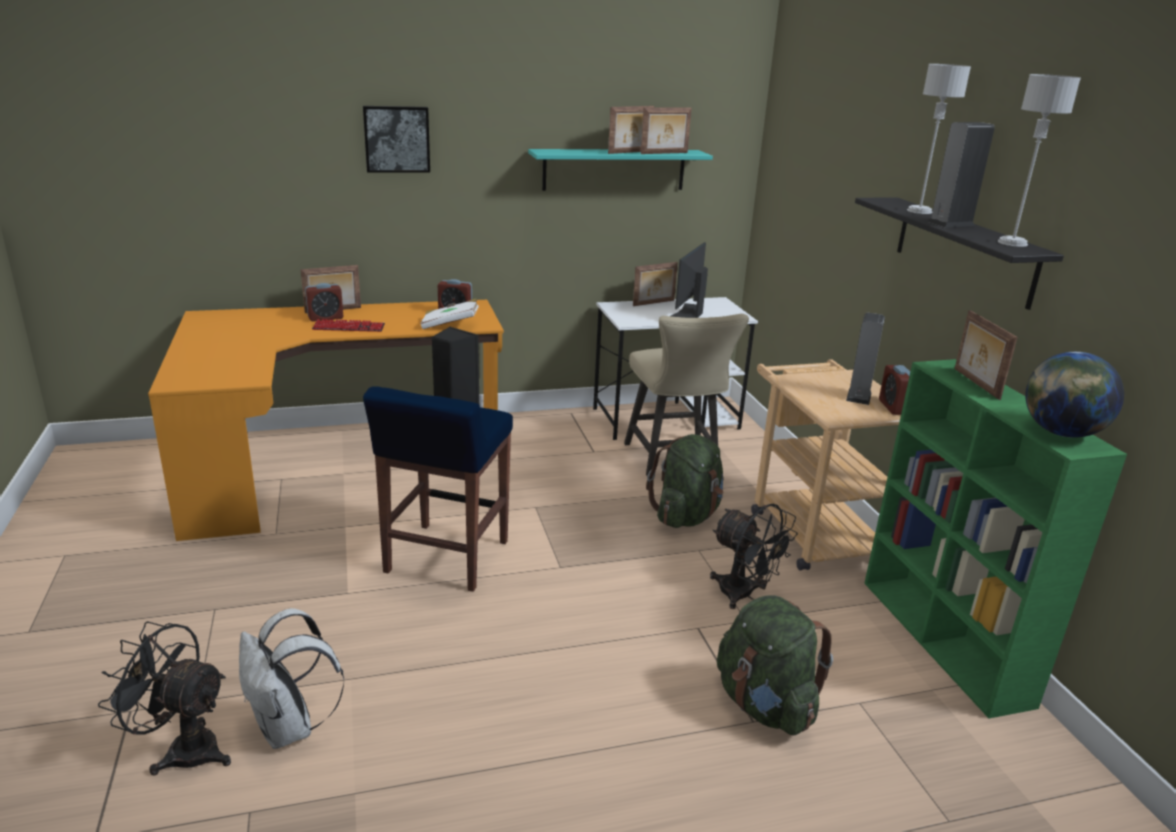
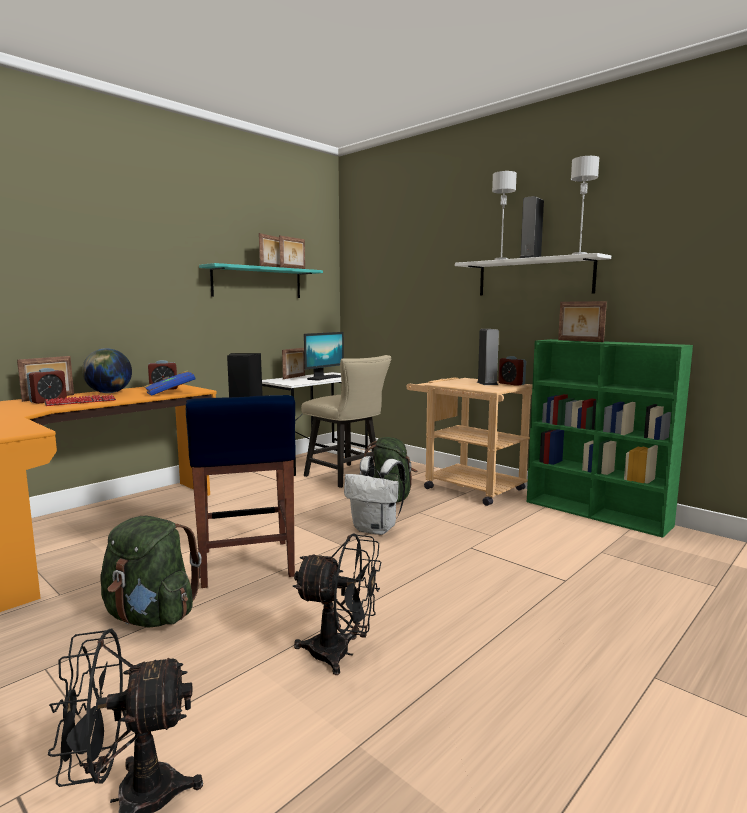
camera: 30 degrees left, 15 degrees down
white backpack [239,608,345,749] -> white backpack moved to [344,456,405,535]
picture [363,106,430,173] -> none
white book [421,298,479,329] -> blue book [144,371,196,396]
monitor [671,242,708,318] -> monitor turned 135 degrees counterclockwise [304,332,344,381]
black fan [710,504,798,609] -> black fan moved to [293,533,381,675]
green backpack [717,595,833,735] -> green backpack moved to [100,516,202,628]
black shelf [855,197,1064,310] -> white shelf [455,253,611,296]
globe [1025,352,1124,438] -> globe moved to [82,348,132,393]

